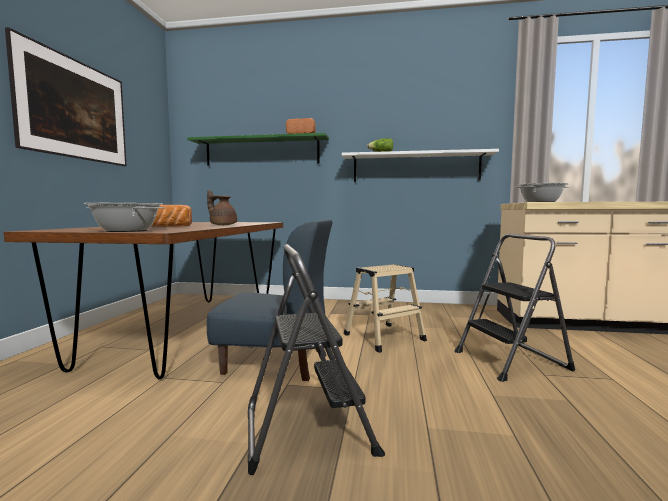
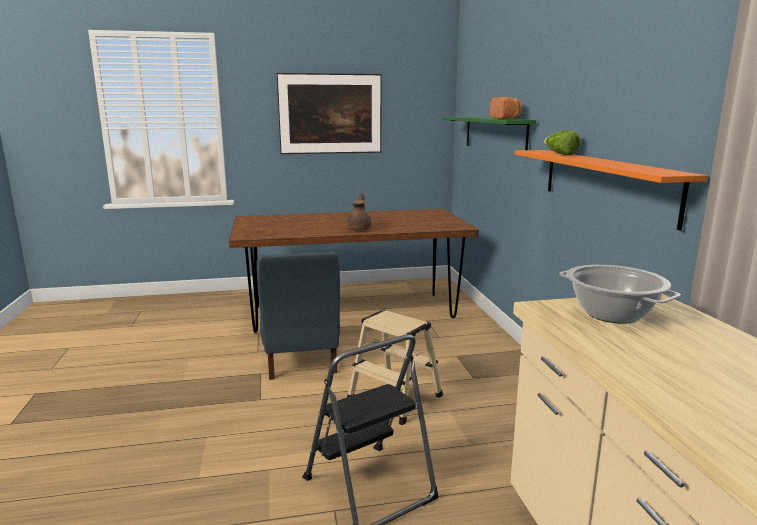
camera: 70 degrees right, 10 degrees up
cooking pot [84,203,166,232] -> none
bread [152,205,192,227] -> none
black step ladder [248,244,385,475] -> none
white shelf [342,149,499,182] -> orange shelf [514,150,707,231]

